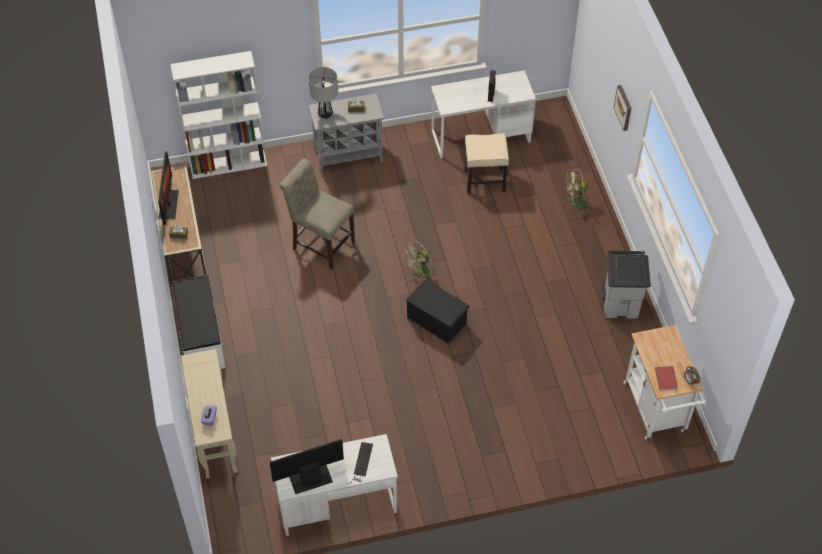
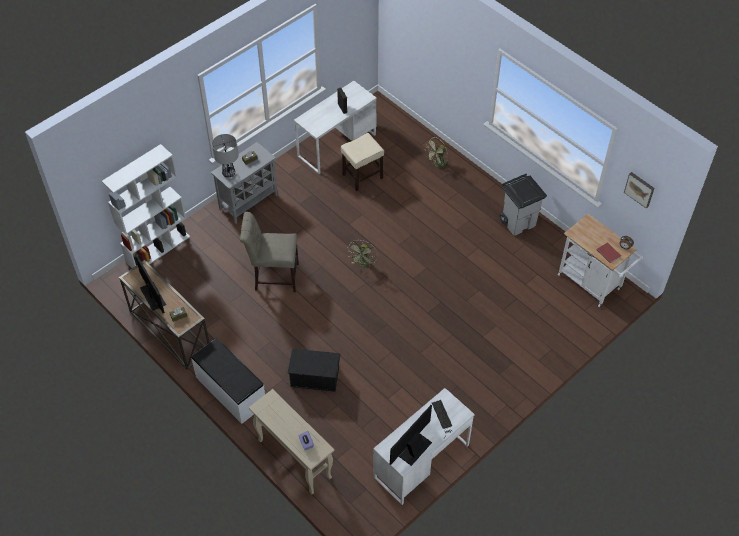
camera: 30 degrees left, 0 degrees up
black storage box [406,279,470,344] -> black storage box moved to [288,349,341,392]
picture [614,85,631,131] -> picture moved to [624,172,654,209]

